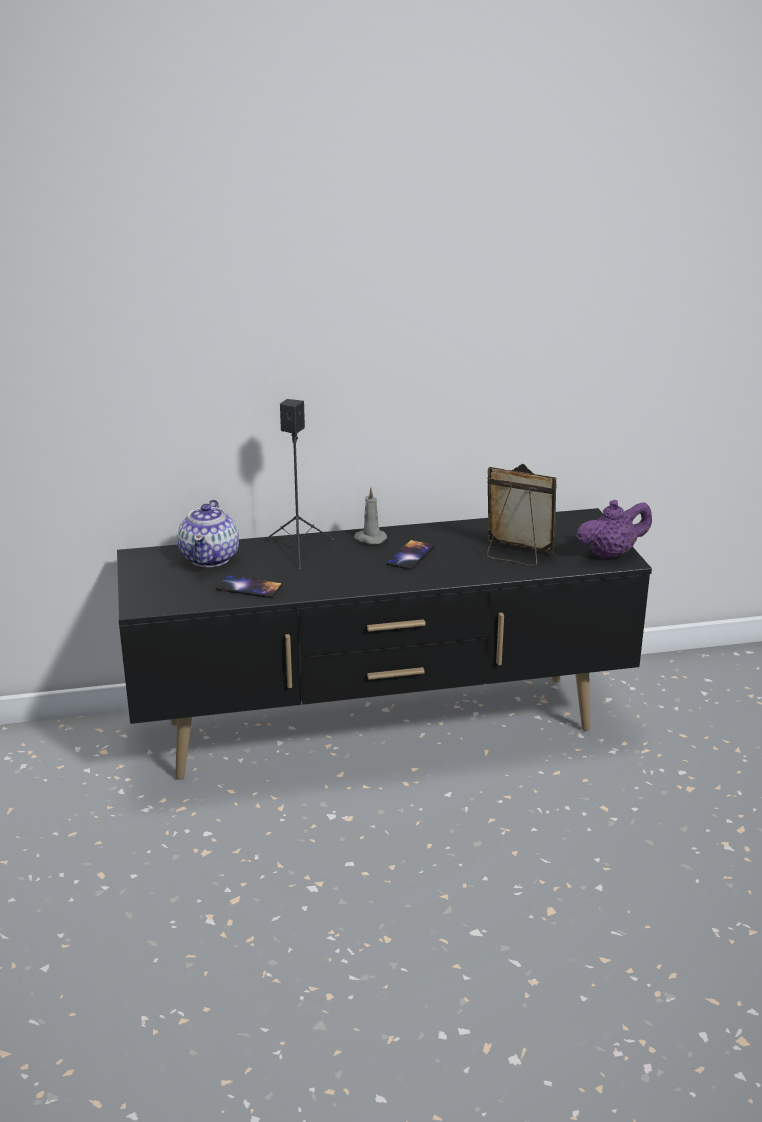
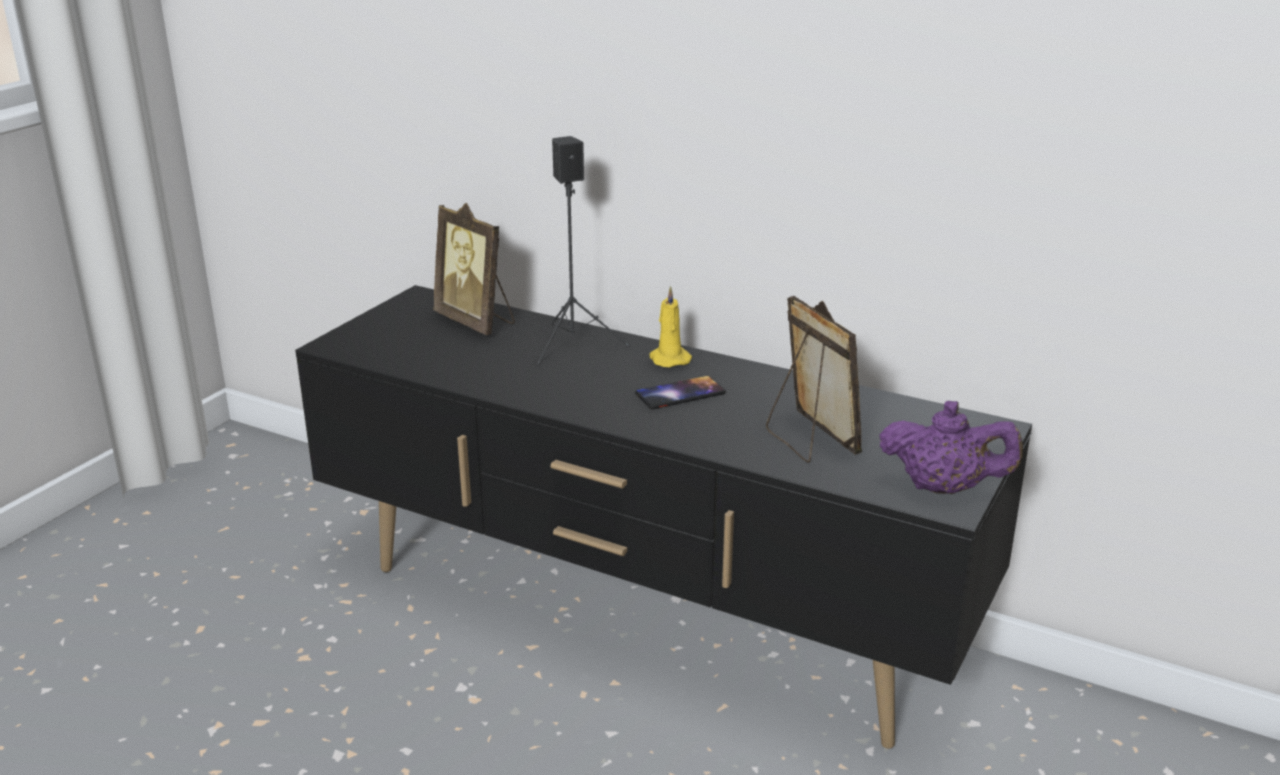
camera: 40 degrees right, 0 degrees up
teapot [178,500,239,567] -> picture frame [433,203,515,335]
phone [216,576,283,598] -> none
grey candle [354,487,387,544] -> yellow candle [649,286,692,367]

